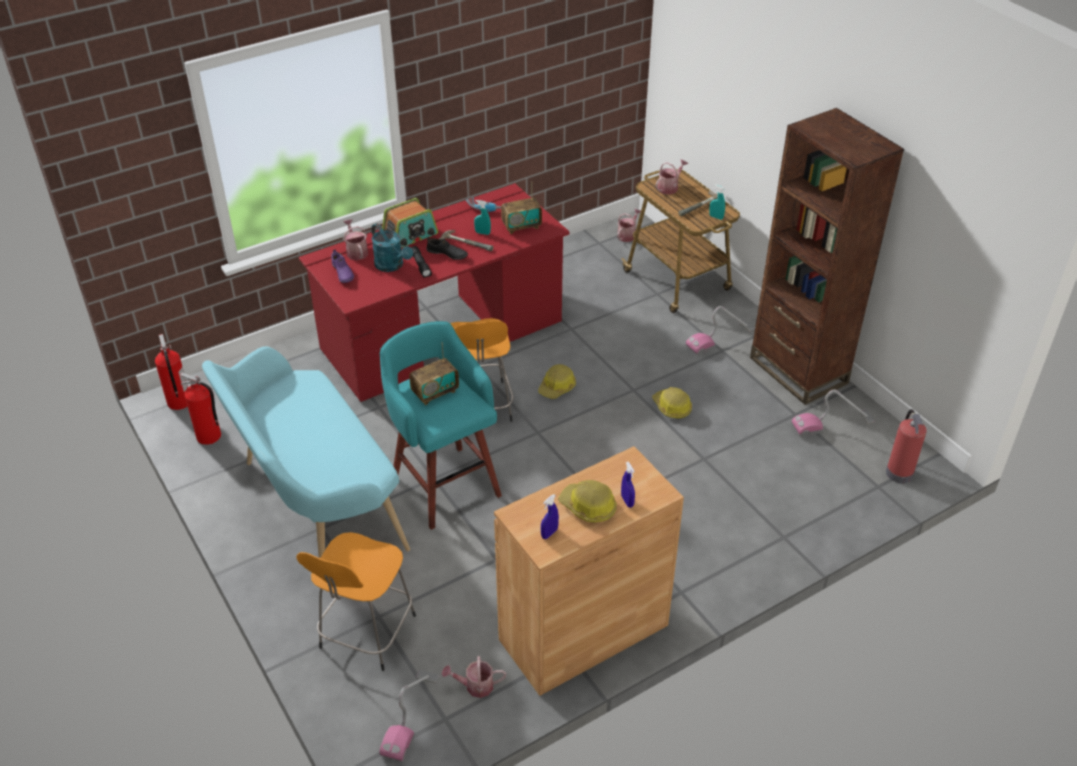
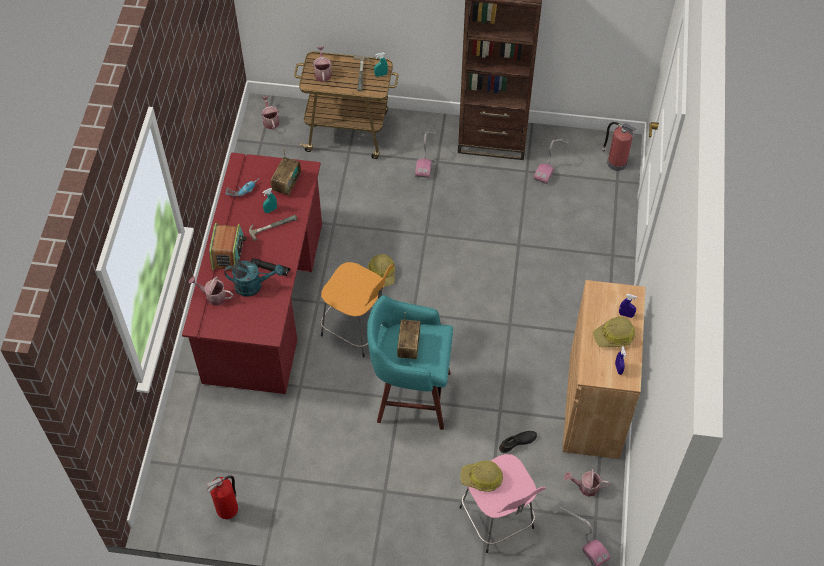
camera: 50 degrees left, 15 degrees up
fire extinguisher [155,334,188,410] -> none
turquoise bench [202,346,410,558] -> none
orange stool [296,532,416,671] -> pink stool [459,454,546,553]
purple shoe [331,249,354,283] -> none
black shoe [426,236,468,260] -> black shoe moved to [499,431,537,453]
watering can [442,656,506,698] -> watering can turned 60 degrees clockwise [564,469,610,497]
hard hat [652,387,692,419] -> hard hat moved to [460,461,503,492]

